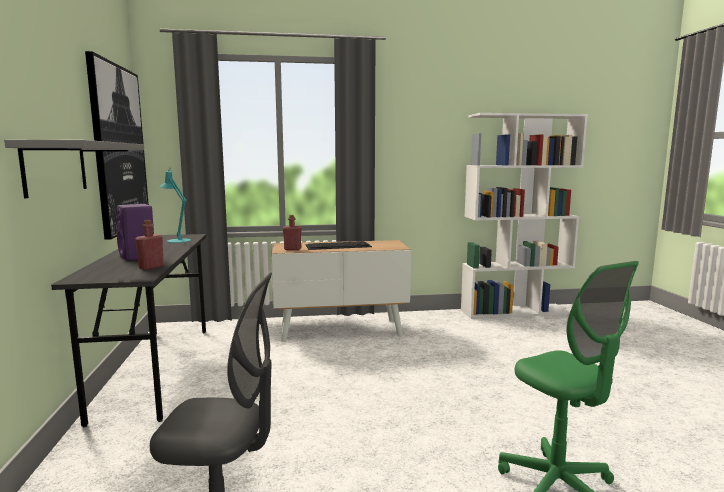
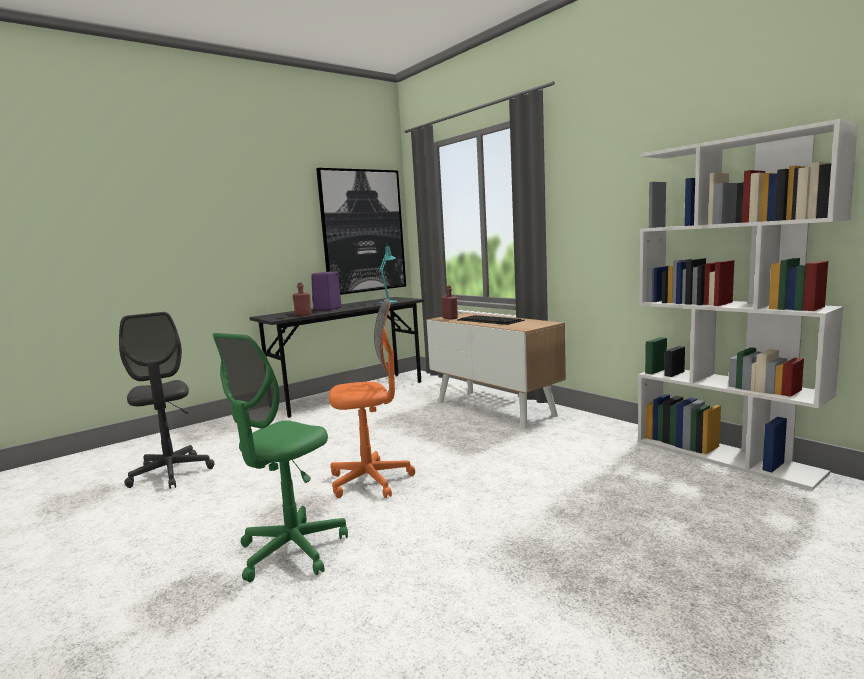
camera: 60 degrees right, 0 degrees up
grey shelf [4,140,144,198] -> none
none -> orange office chair [329,299,415,498]

